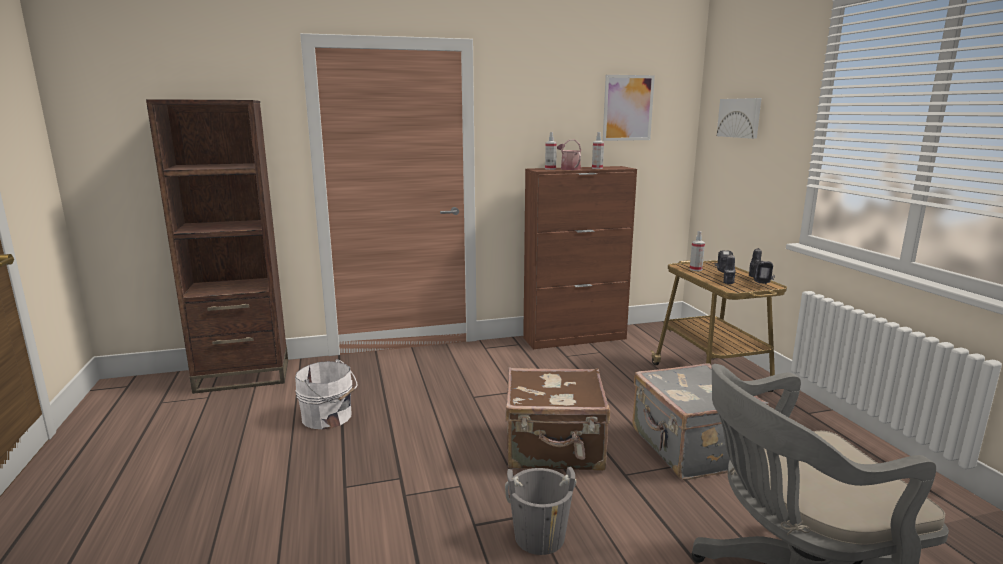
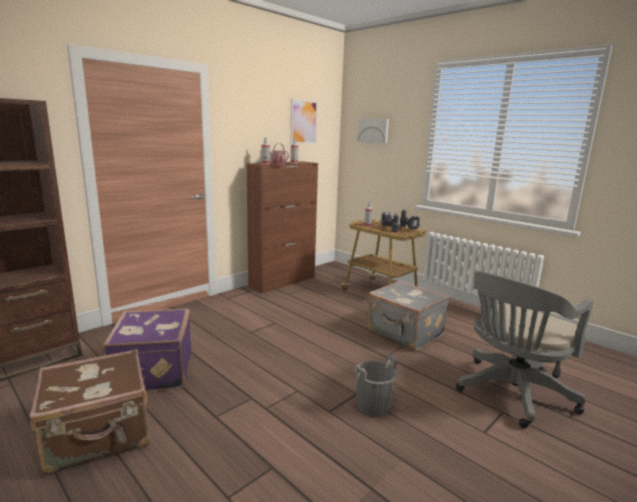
camera: 30 degrees left, 0 degrees up
white bucket [295,359,357,429] -> purple suitcase [102,309,192,392]
brown suitcase [505,368,610,471] -> brown suitcase moved to [30,349,150,475]

